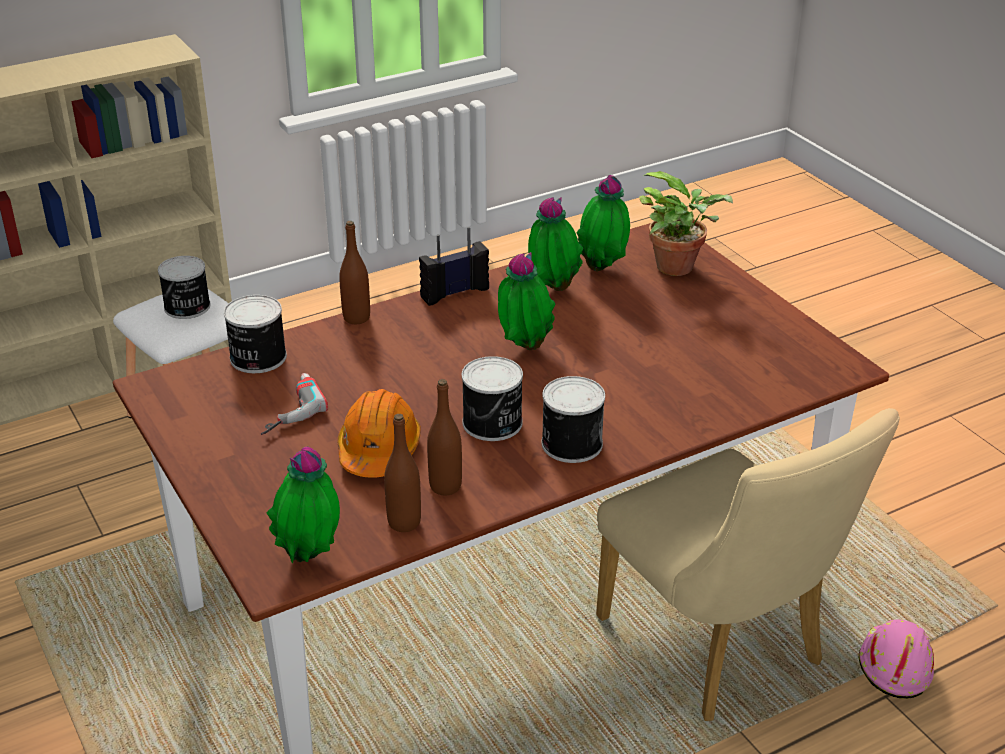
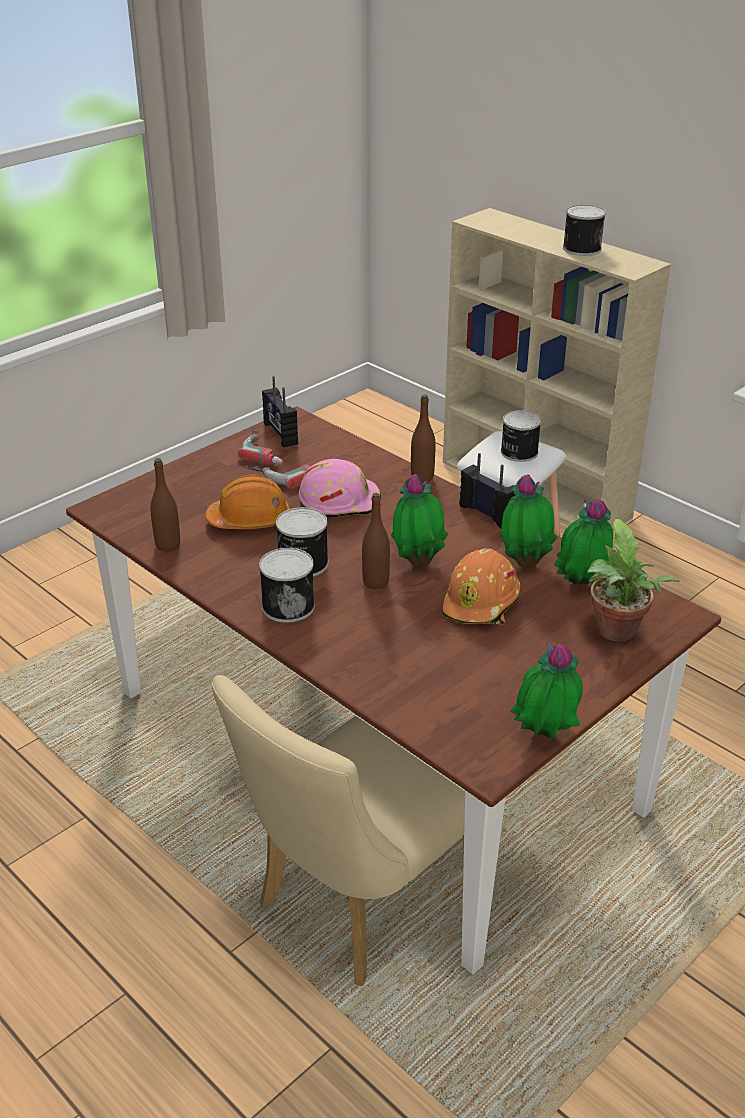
camera: 75 degrees right, 0 degrees up
can [224,295,287,373] -> can moved to [563,205,606,256]
potted plant [267,446,340,563] -> potted plant moved to [510,642,583,739]
brown bottle [427,379,462,495] -> brown bottle moved to [362,493,390,589]
pink hard hat [858,620,934,699] -> pink hard hat moved to [299,459,381,517]
none -> power drill [238,427,283,465]
none -> radio [262,376,298,447]
none -> orange hard hat [442,548,520,624]

